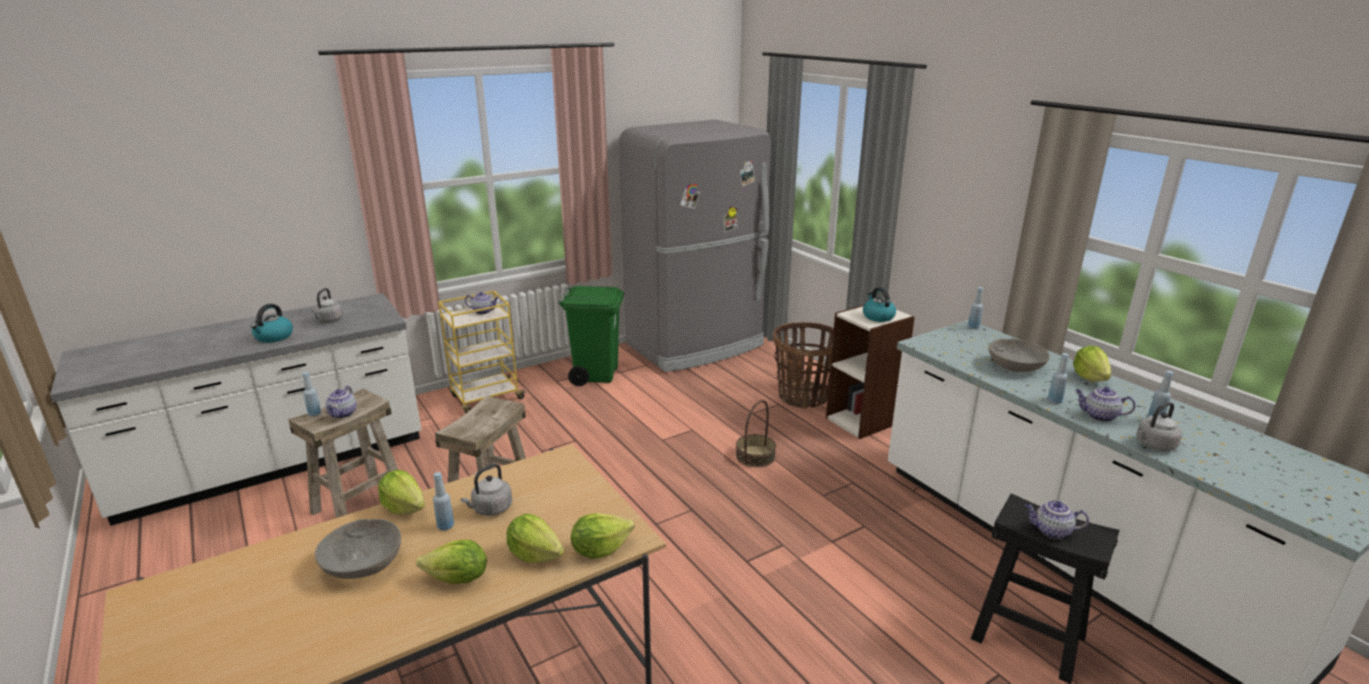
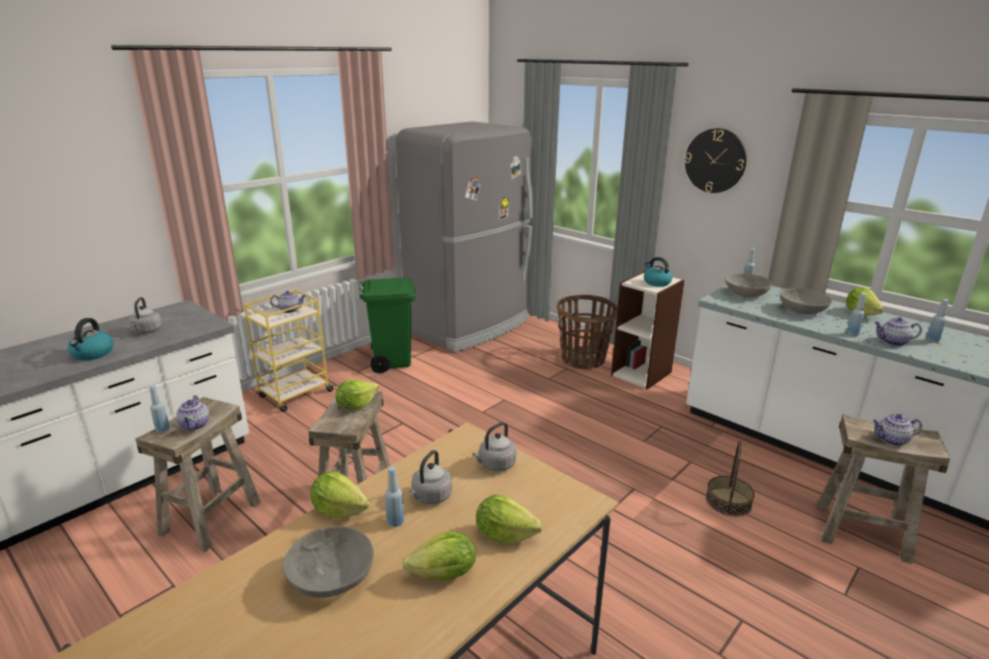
camera: 15 degrees left, 0 degrees up
lettuce [571,513,635,558] -> lettuce moved to [335,379,379,410]
basket [736,400,776,467] -> basket moved to [706,441,755,516]
black stool [971,493,1119,684] -> beige stool [818,414,950,564]
grey kettle [1136,402,1182,451] -> grey kettle moved to [472,422,516,471]
none -> wall clock [684,128,746,193]
none -> grey bowl [725,273,772,297]

